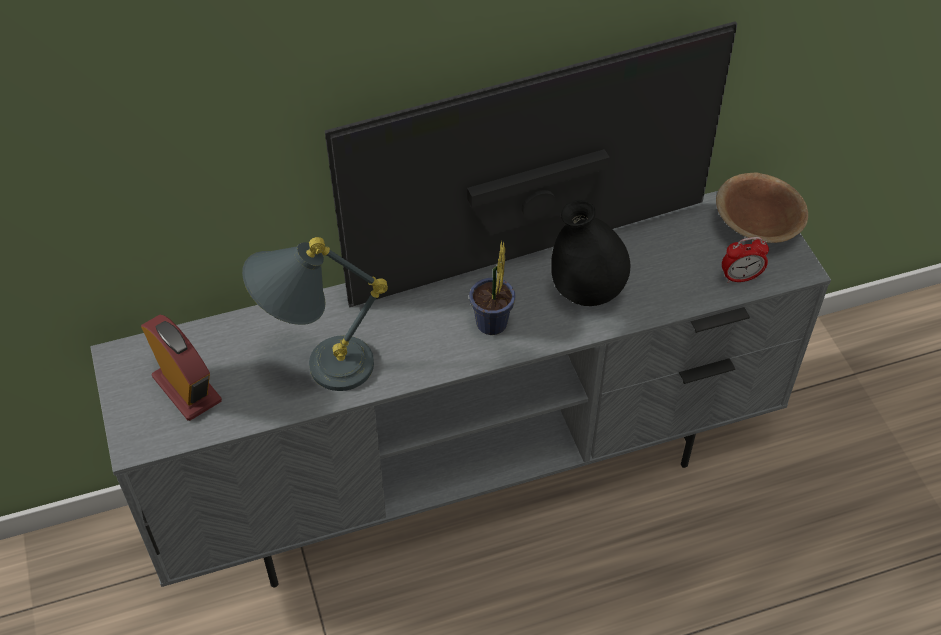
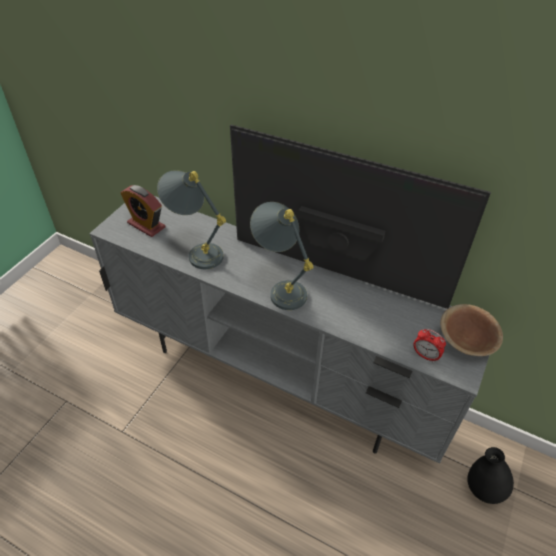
camera: 45 degrees right, 5 degrees down
alarm clock [141,315,222,421] -> alarm clock turned 120 degrees clockwise [120,185,165,237]
potted plant [469,241,516,335] -> grey table lamp [250,202,313,310]
black vase [551,200,630,306] -> black vase moved to [467,447,514,504]

